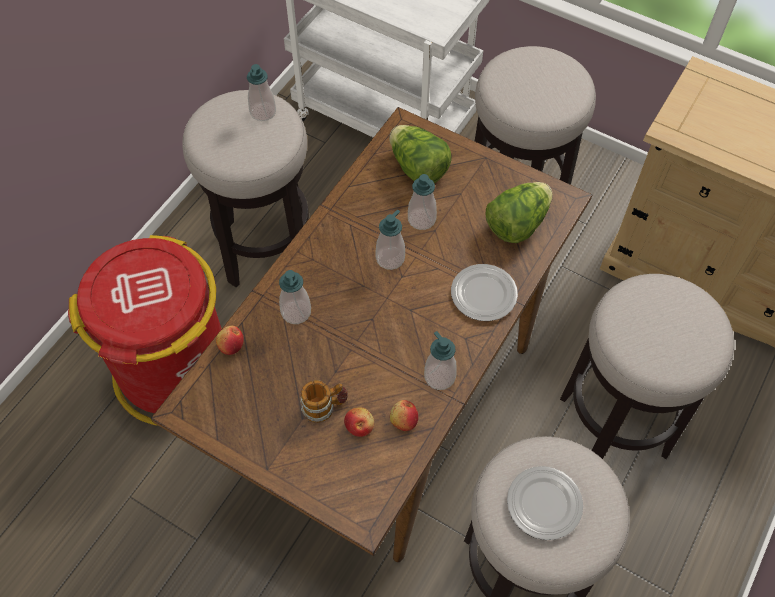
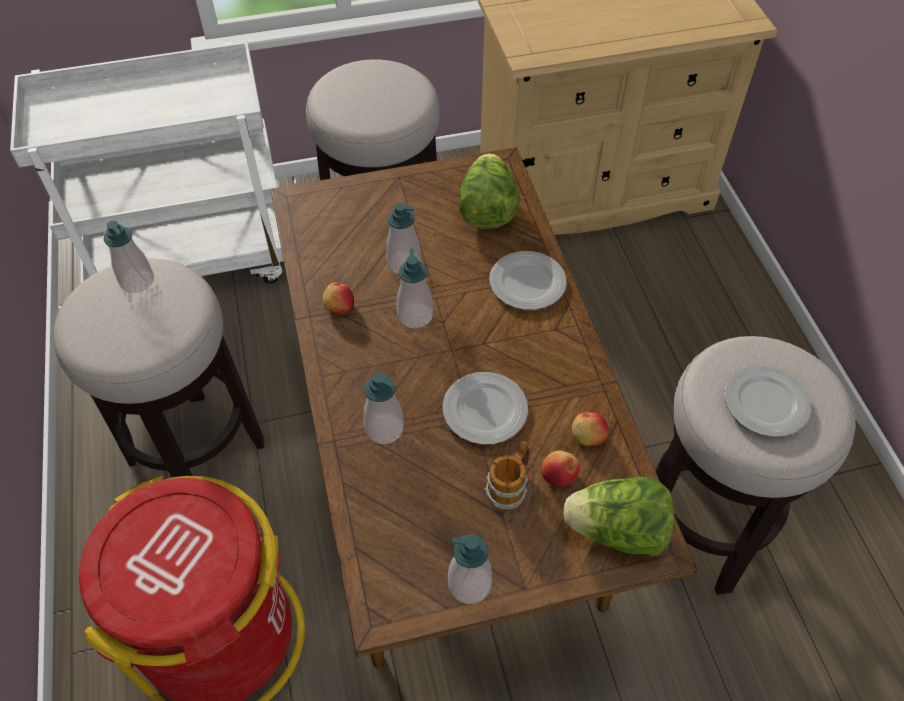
camera: 45 degrees left, 5 degrees down
apple [216,326,244,355] -> apple moved to [323,282,354,315]
lettuce [389,125,452,183] -> lettuce moved to [563,477,674,556]
soap dispenser [424,331,457,390] -> soap dispenser moved to [448,535,492,604]
stool [560,274,734,459] -> none
none -> plate [443,372,528,445]

